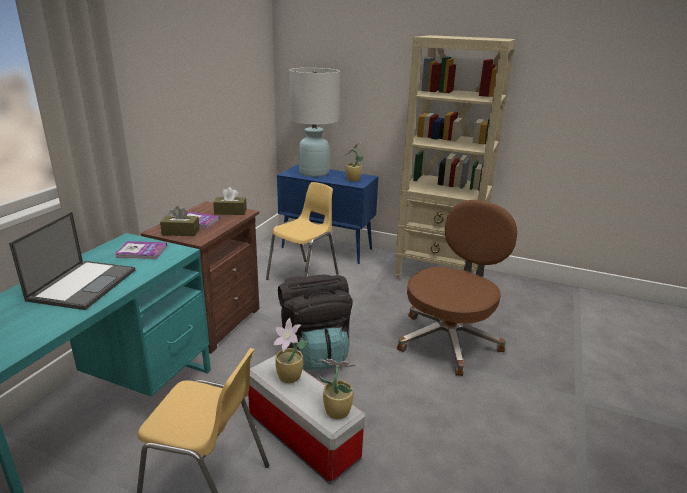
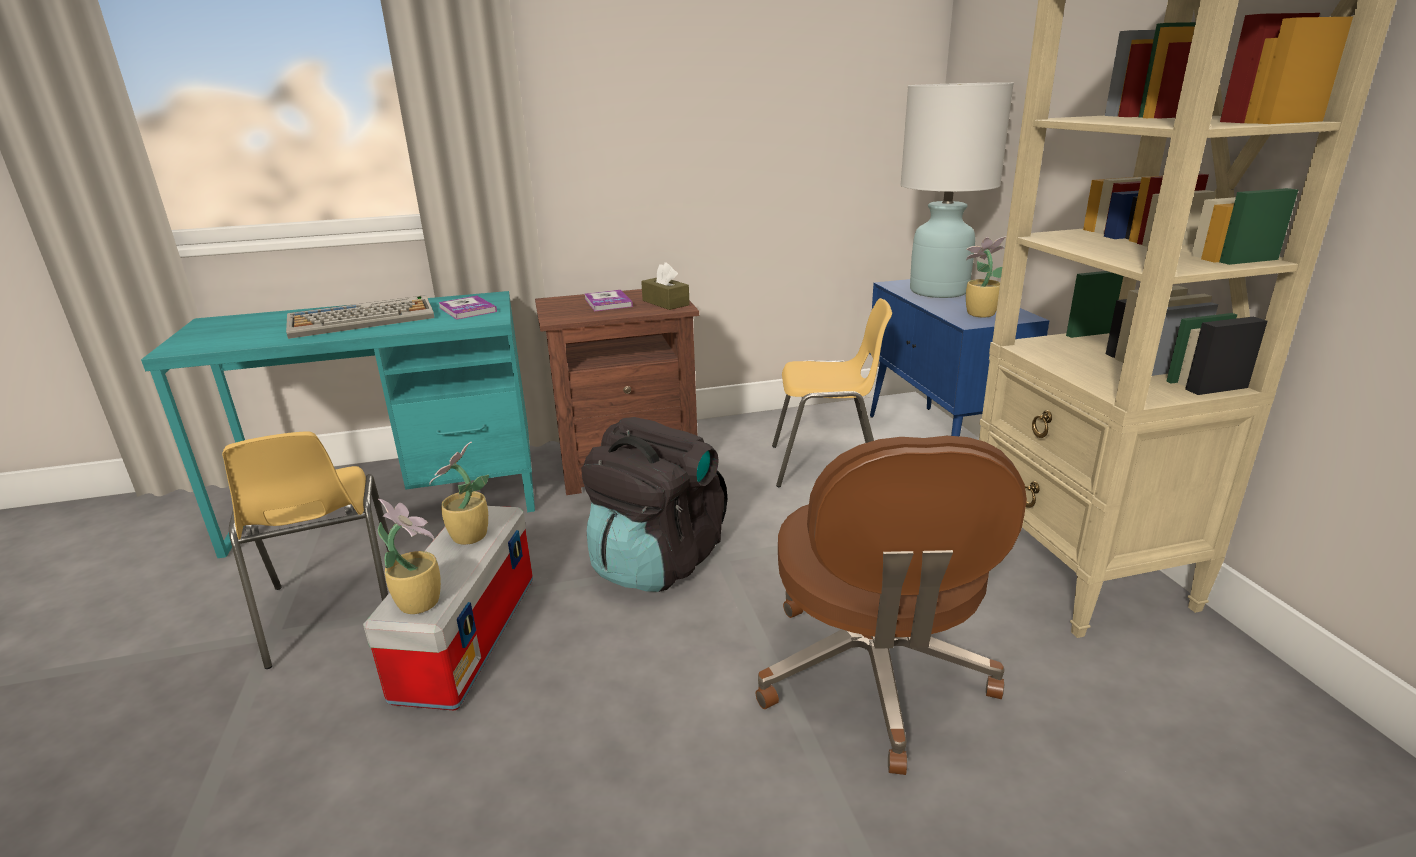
camera: 55 degrees right, 0 degrees up
laptop [9,212,135,310] -> keyboard [286,295,435,339]
brown tissue box [160,206,200,236] -> none
brown office chair [397,200,517,376] -> brown office chair turned 90 degrees clockwise [756,436,1027,775]

